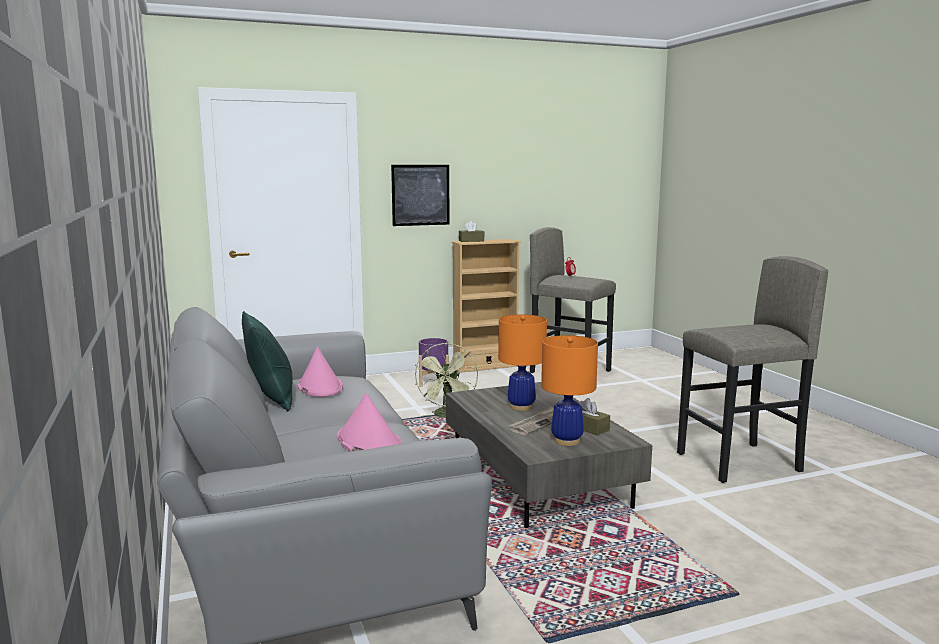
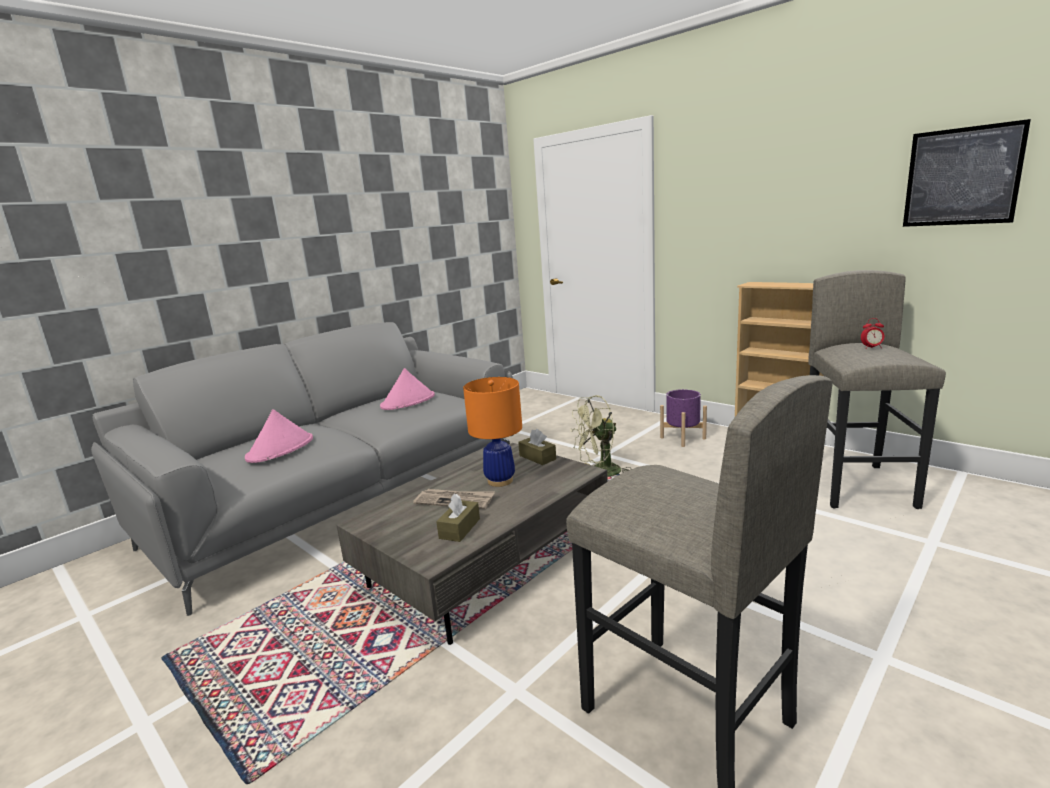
camera: 65 degrees right, 5 degrees up
green pillow [242,311,293,411] -> none
picture [391,165,450,226] -> picture moved to [903,119,1031,227]
brown tissue box [459,221,484,242] -> brown tissue box moved to [518,429,556,465]
orange table lamp [541,335,598,446] -> none

